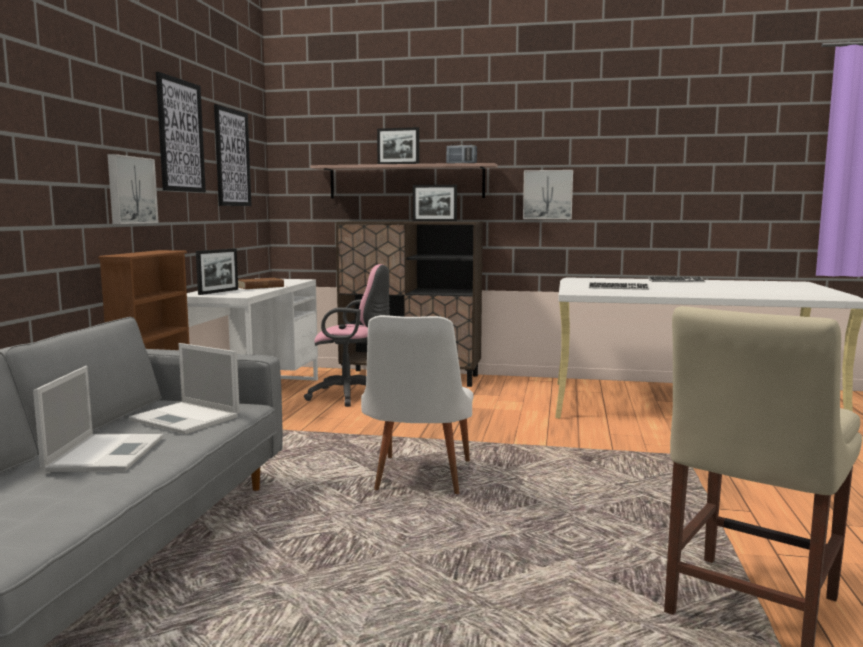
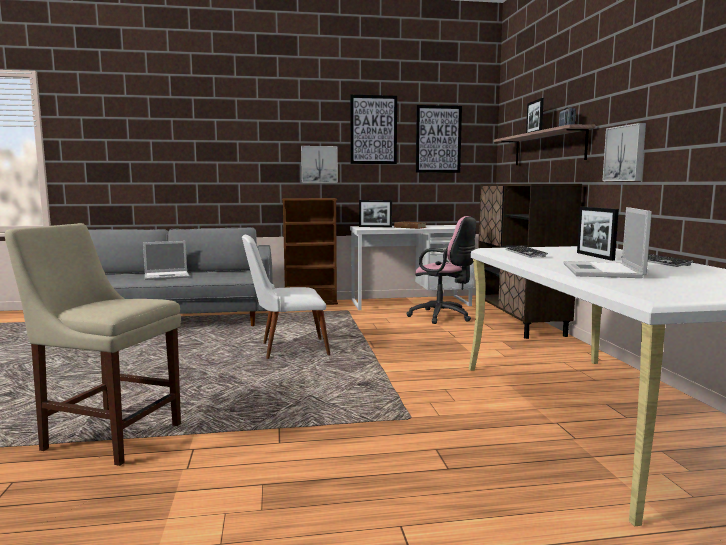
camera: 70 degrees right, 0 degrees up
laptop [129,343,240,434] -> laptop moved to [564,207,652,278]
pink office chair [304,264,390,407] -> pink office chair turned 45 degrees counterclockwise [406,216,476,324]
picture frame [413,185,457,222] -> picture frame moved to [577,207,619,261]

